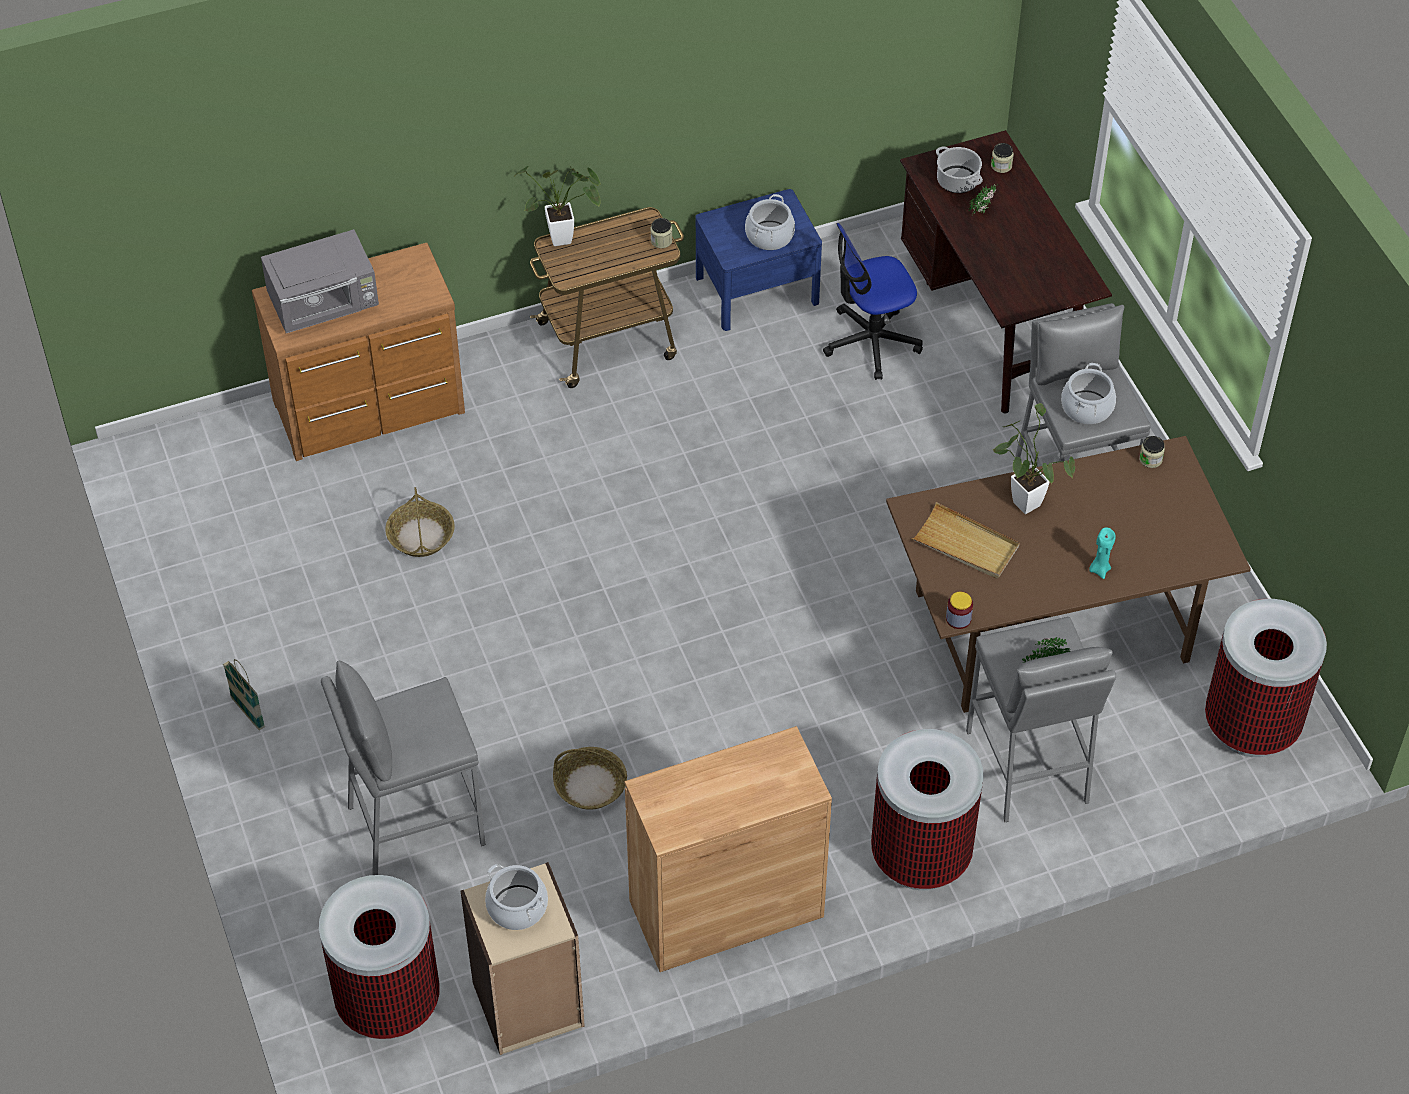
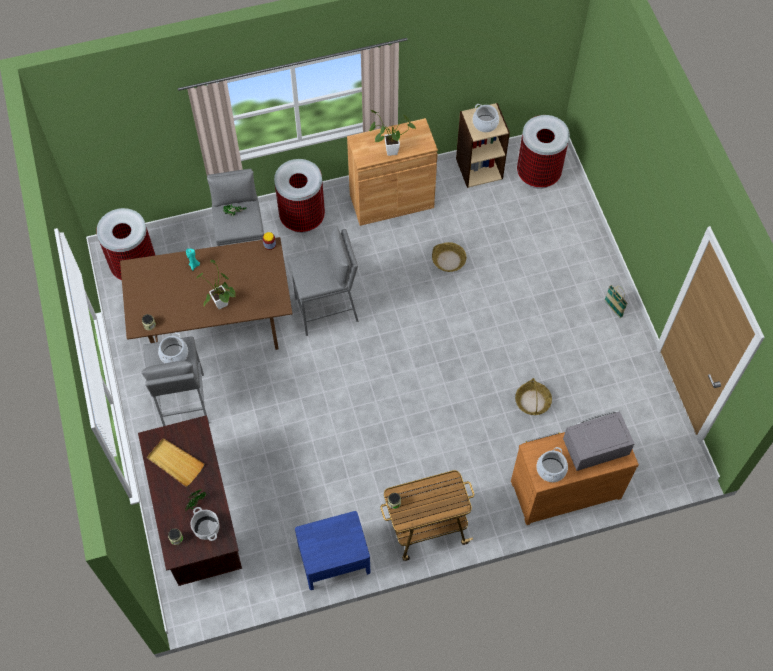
camera: 175 degrees left, 10 degrees up
grey stool [321,661,486,875] -> grey stool moved to [289,226,359,336]
potted plant [514,165,601,246] -> potted plant moved to [369,110,416,156]
cooking pot [745,194,795,250] -> cooking pot moved to [536,447,568,482]
office chair [823,223,923,380] -> none
beige tray [912,502,1020,578] -> beige tray moved to [147,438,204,487]

